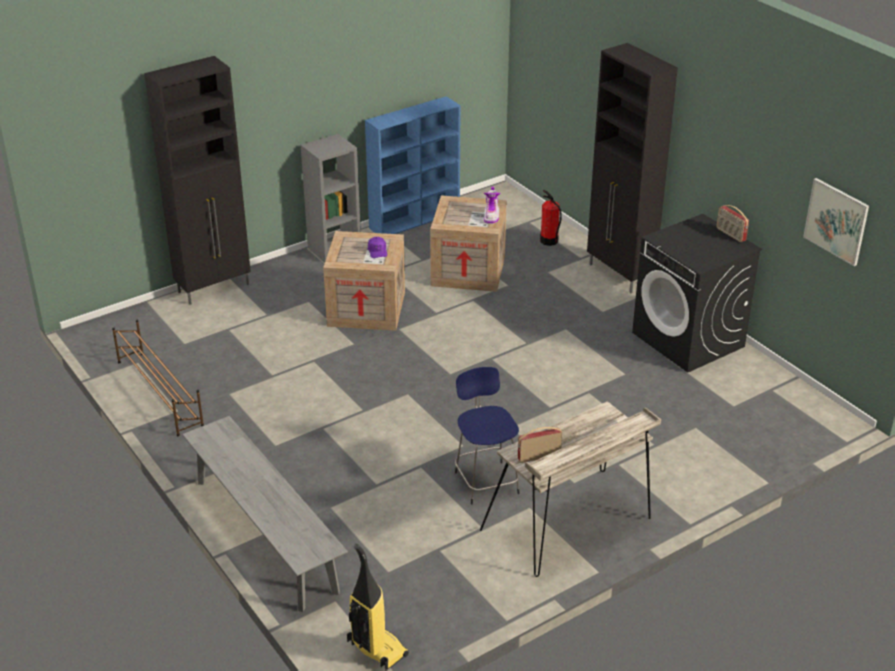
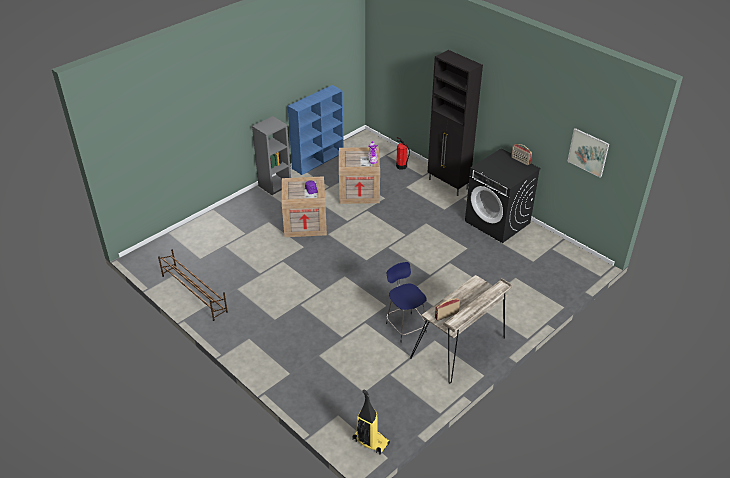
camera: 10 degrees left, 5 degrees up
black cabinet [144,56,251,305] -> none
grey bench [182,416,348,612] -> none

